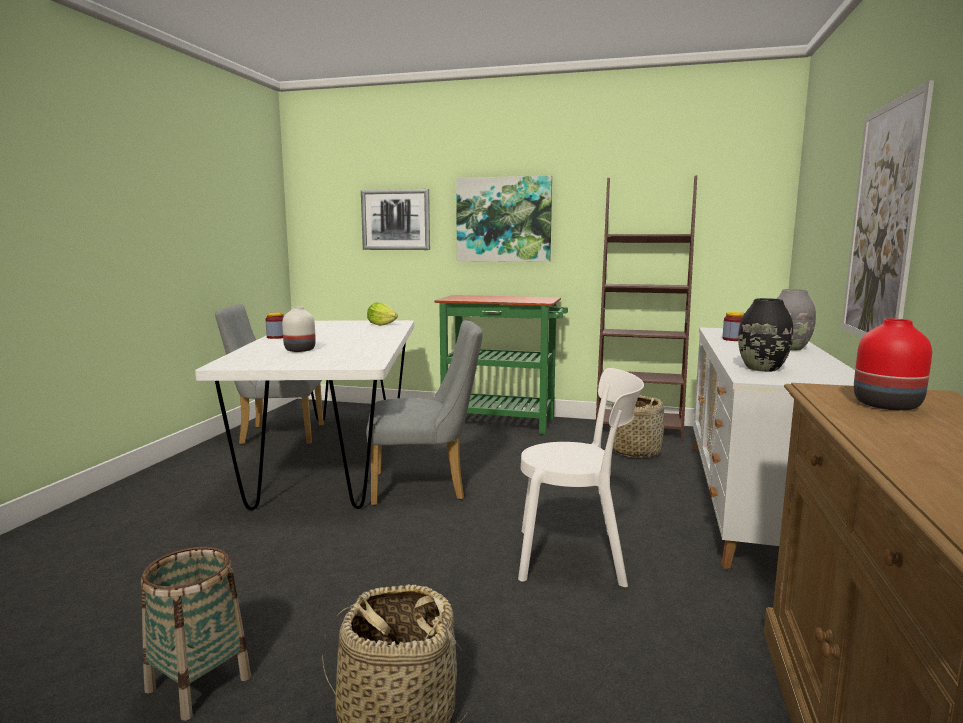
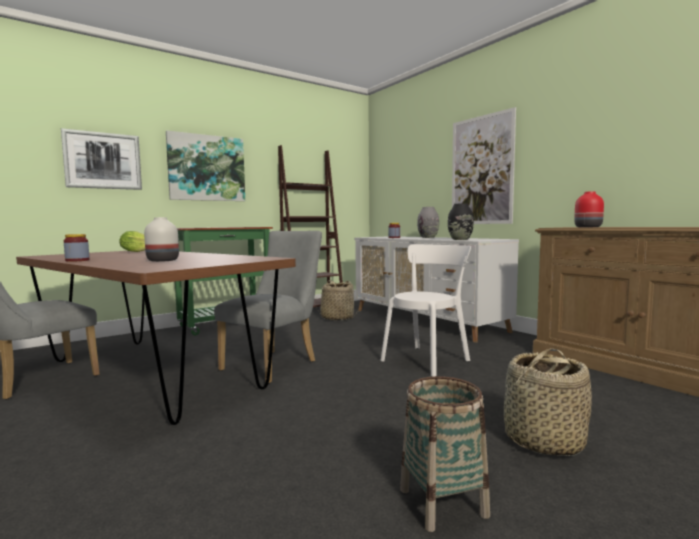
camera: 50 degrees left, 5 degrees down
white dining table [195,320,414,510] -> brown dining table [16,250,296,425]

